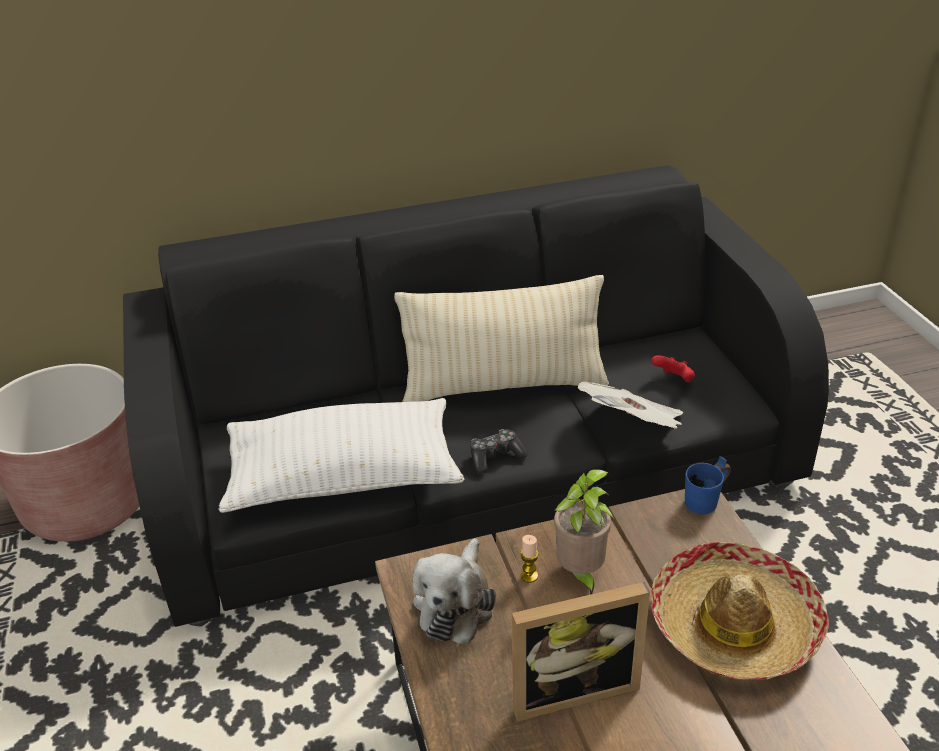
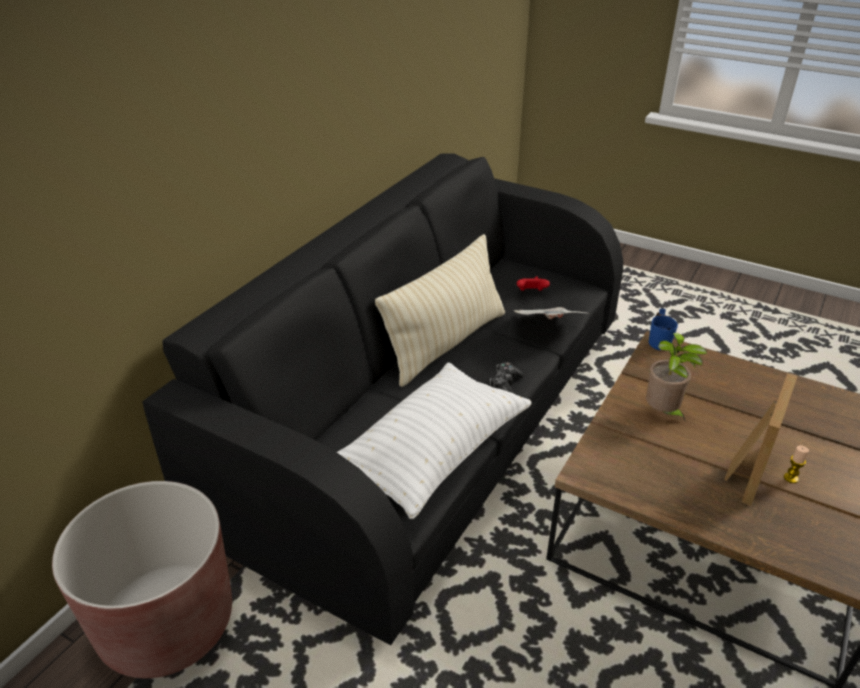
camera: 45 degrees left, 0 degrees up
plush toy [413,538,496,644] -> none
candle [520,535,539,583] -> candle moved to [784,446,809,483]
hat [650,542,829,680] -> none

